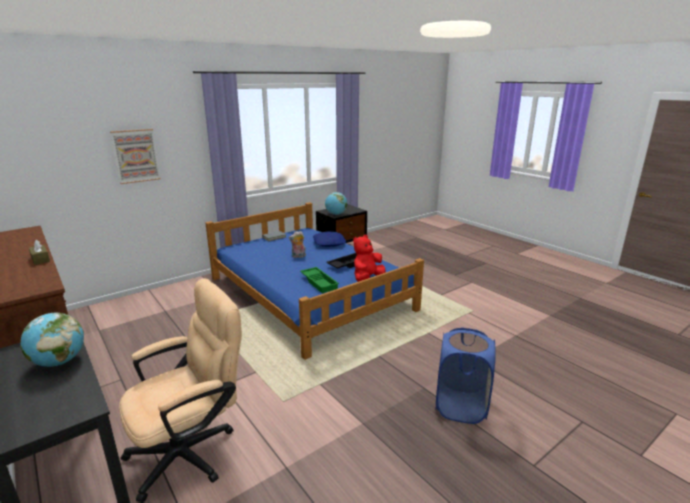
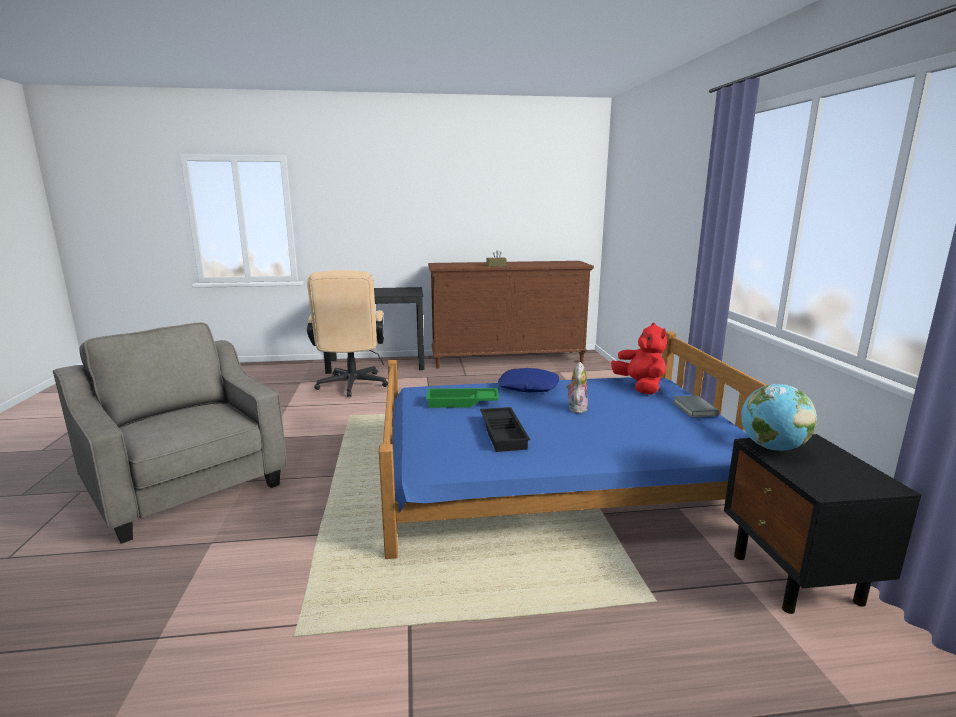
camera: 120 degrees right, 5 degrees down
globe [20,313,84,367] -> none
picture [110,129,161,184] -> none
blue pillow [313,232,346,247] -> blue pillow moved to [498,368,559,393]
red plush toy [353,235,386,282] -> red plush toy moved to [611,323,667,395]
blue laundry basket [435,328,496,424] -> grey armchair [53,322,287,544]

